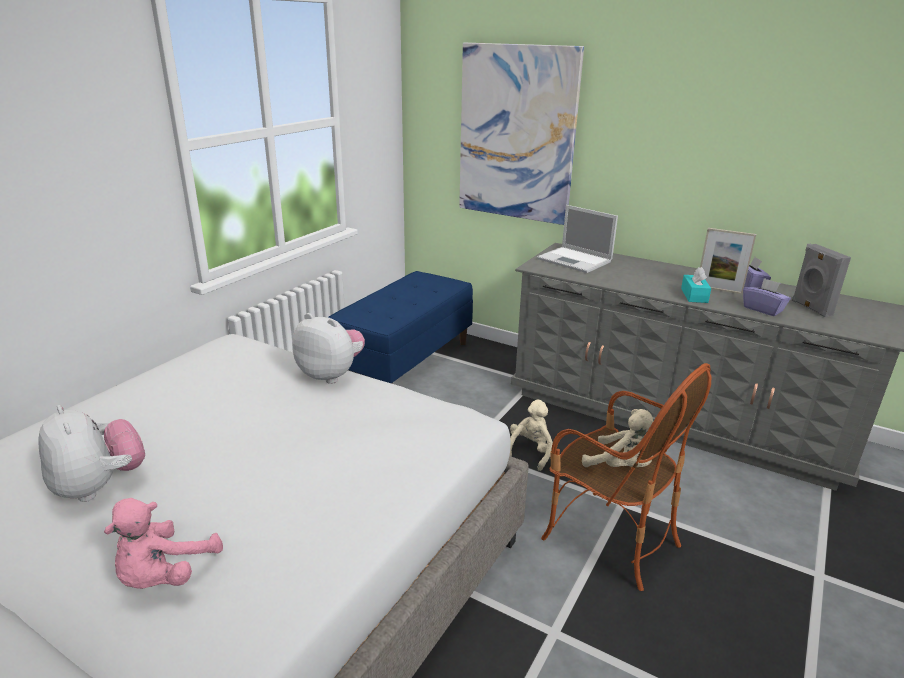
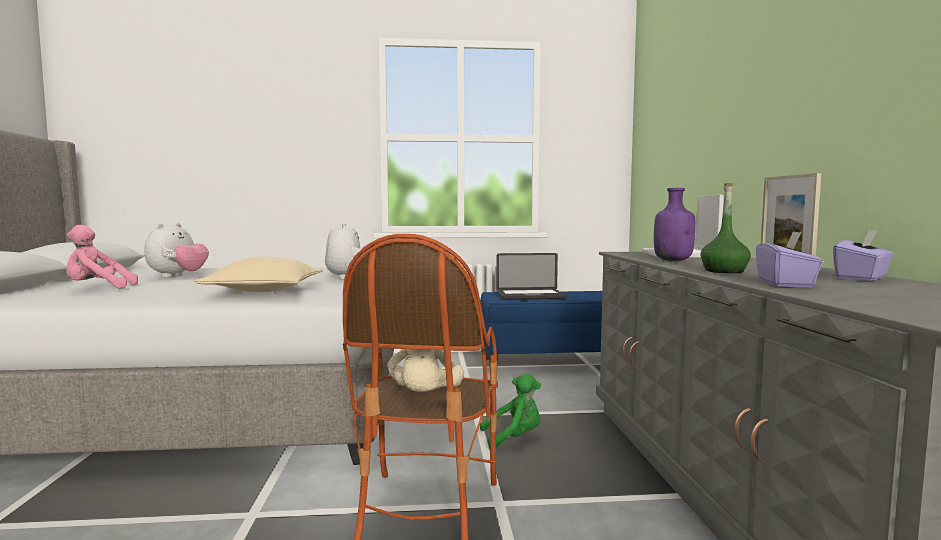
camera: 55 degrees right, 20 degrees down
picture [459,43,584,225] -> none
beige plush toy [509,399,553,471] -> green plush toy [480,373,541,448]
turquoise tissue box [681,267,711,303] -> green bottle [700,183,751,273]
grey speaker [792,244,851,317] -> none
none -> beige pillow [194,257,323,292]
none -> laptop [496,253,566,300]
none -> purple bottle [654,188,695,261]

